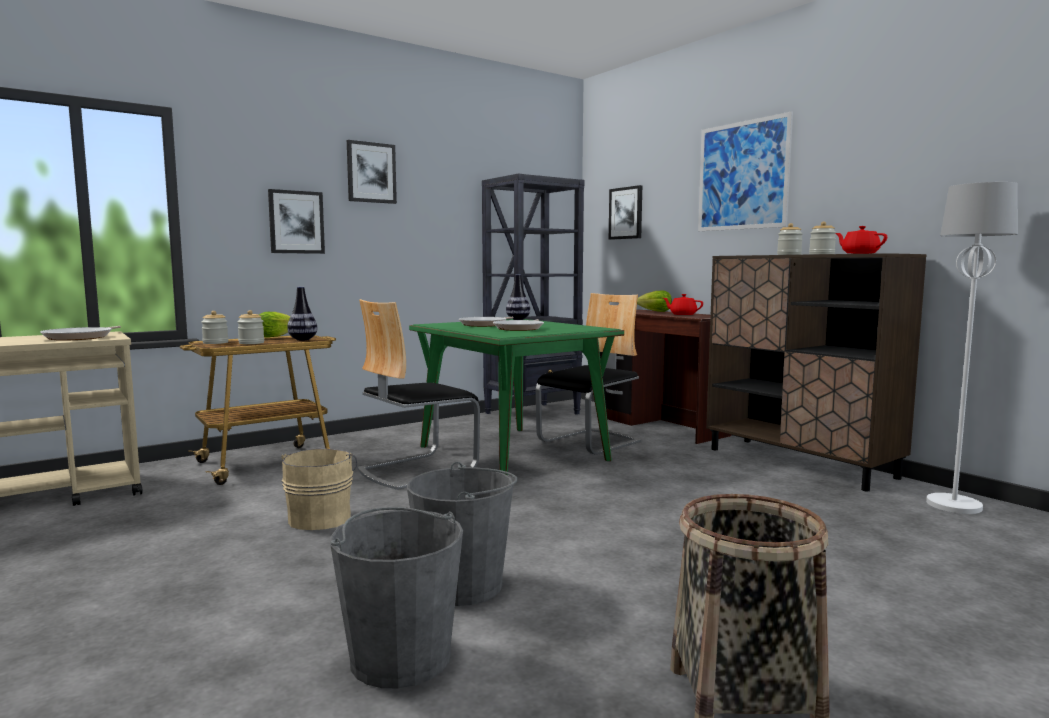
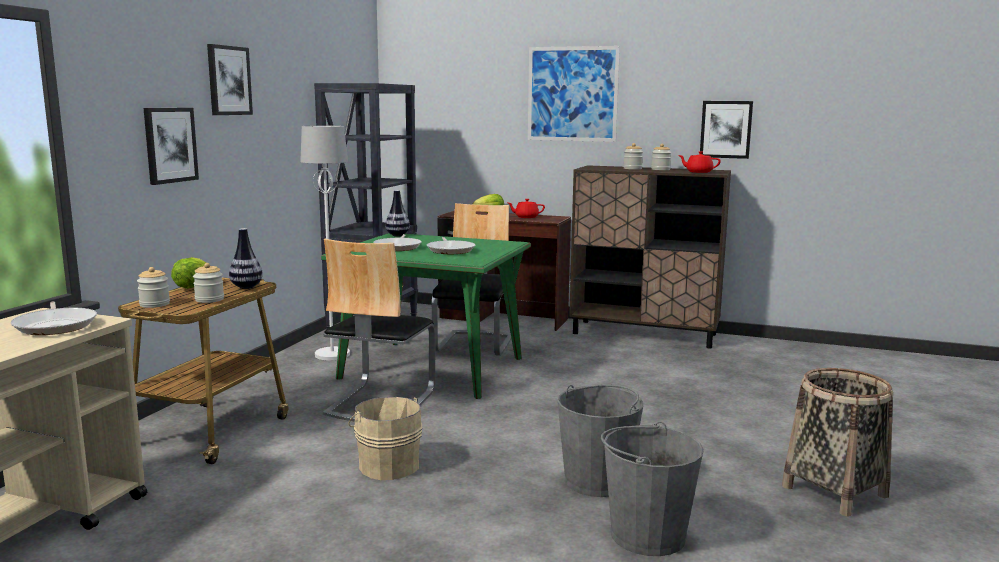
camera: 35 degrees left, 5 degrees up
picture [609,185,642,240] -> picture moved to [700,101,753,159]
white floor lamp [926,182,1018,514] -> white floor lamp moved to [300,126,350,361]

